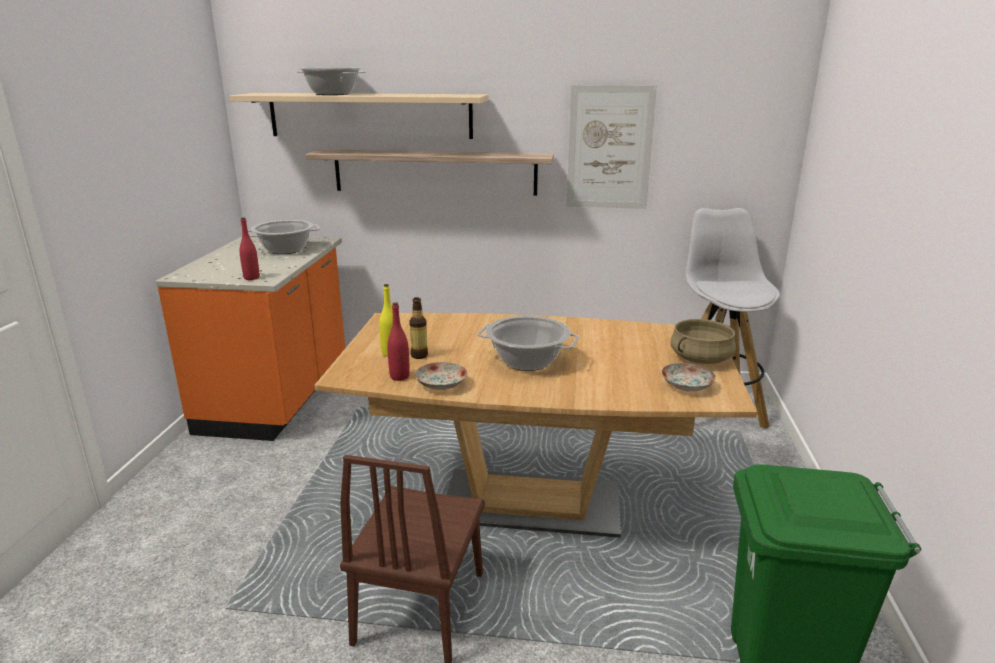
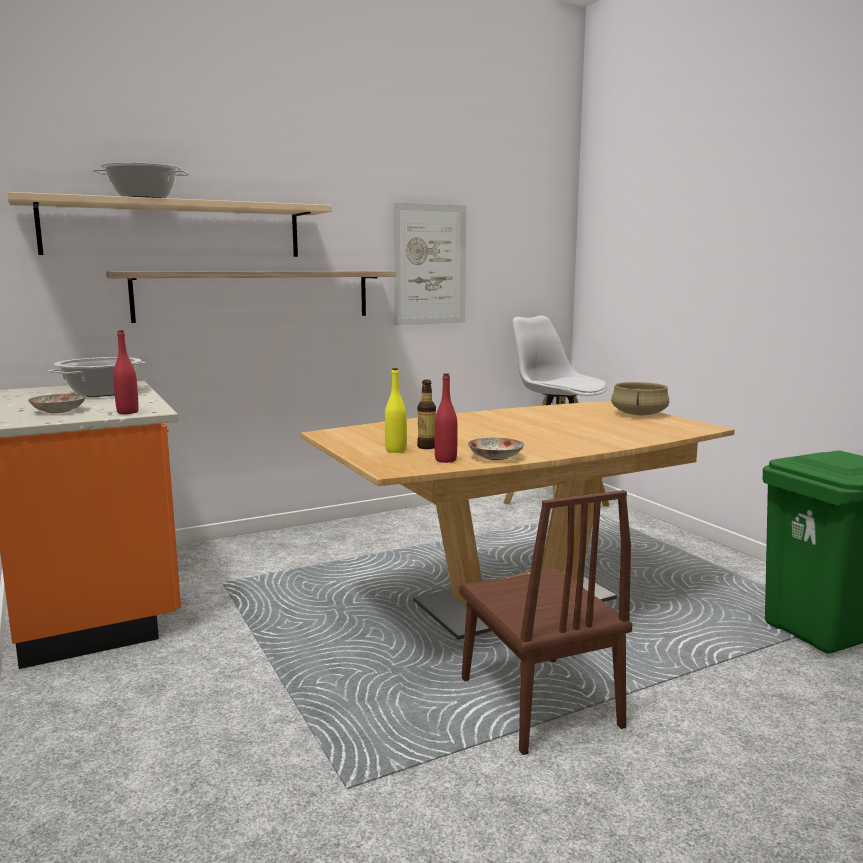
camera: 35 degrees left, 10 degrees down
cooking pot [477,316,579,371] -> none
plate [662,363,716,391] -> plate moved to [28,394,86,413]

